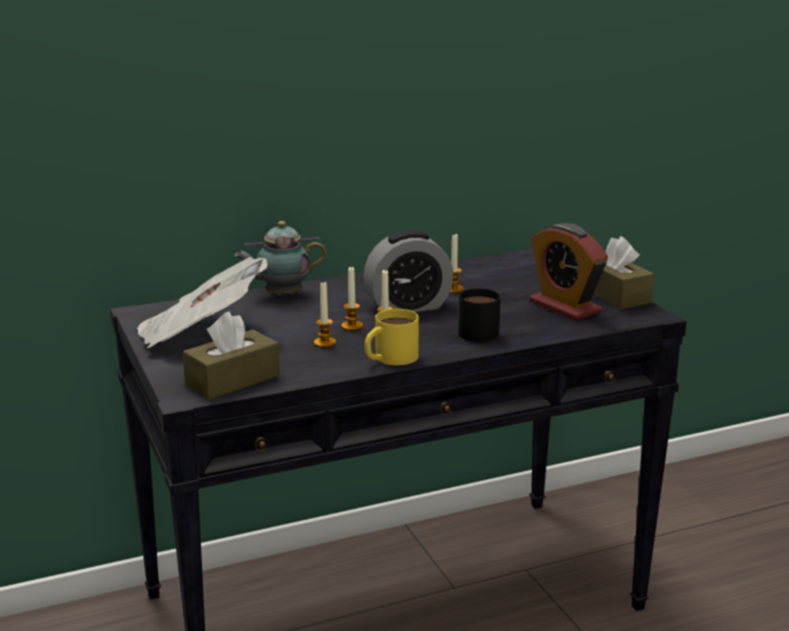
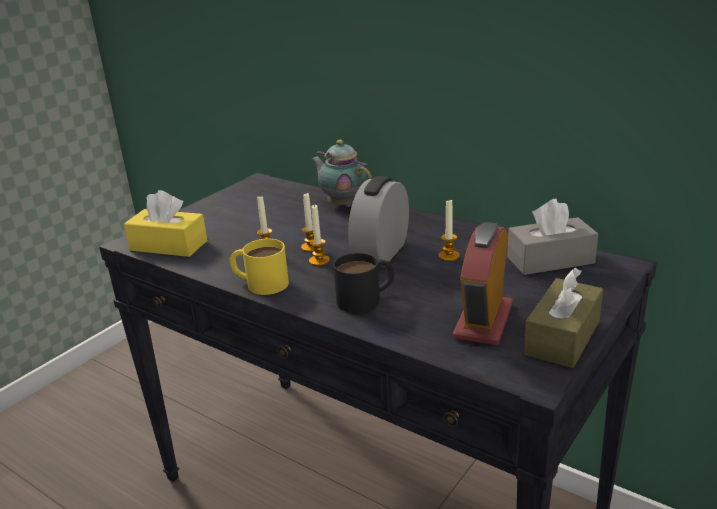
camera: 60 degrees right, 5 degrees up
newspaper [137,257,268,348] -> none
brown tissue box [183,312,280,400] -> yellow tissue box [124,190,208,257]
alarm clock [364,230,454,312] -> alarm clock turned 75 degrees clockwise [348,176,409,267]
none -> grey tissue box [507,199,598,275]

